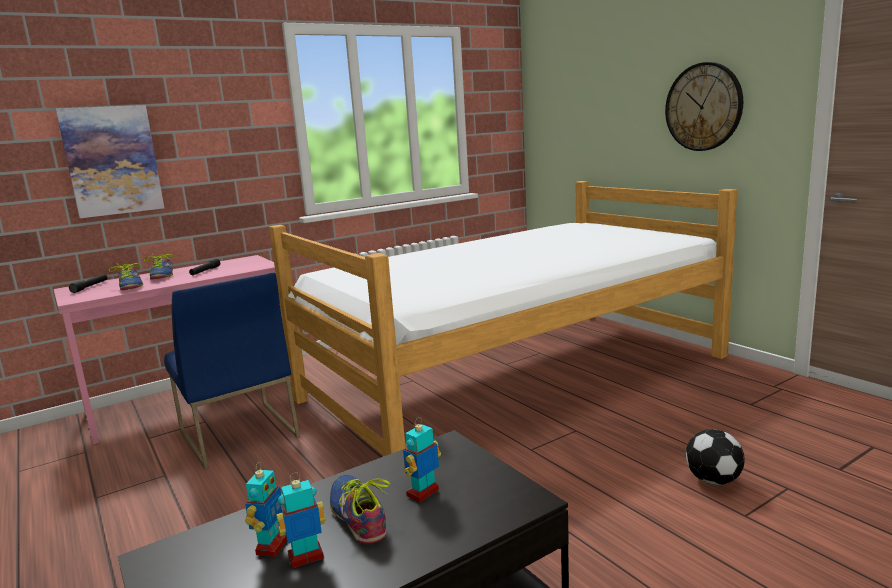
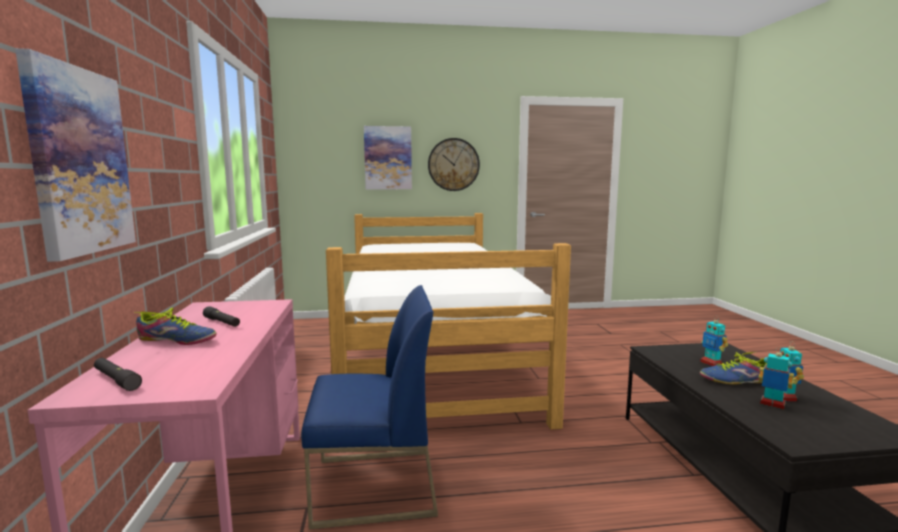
camera: 65 degrees left, 5 degrees down
shoe [109,263,143,291] -> none
football [686,429,745,485] -> none
none -> picture [364,126,412,189]

